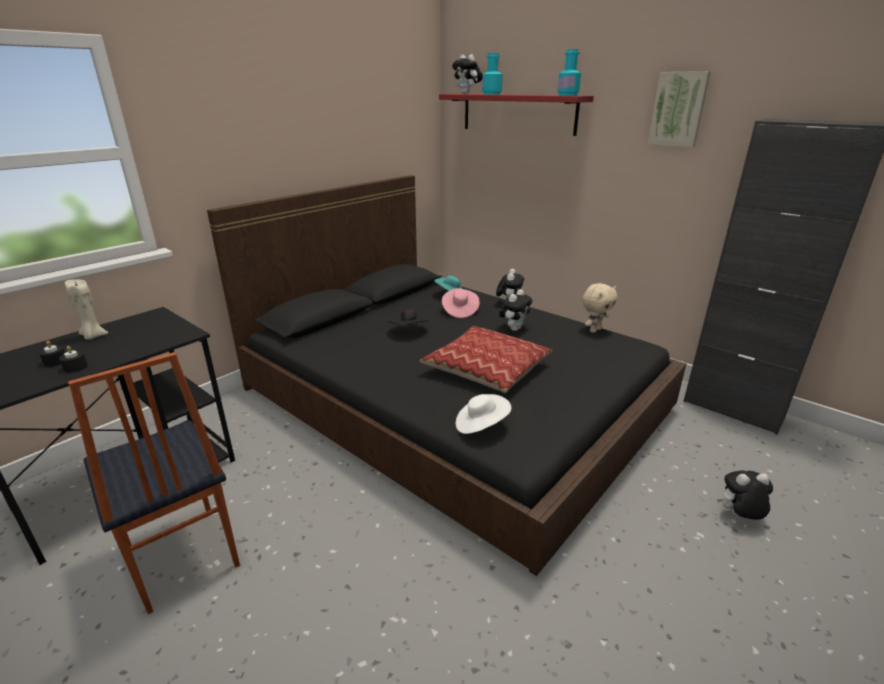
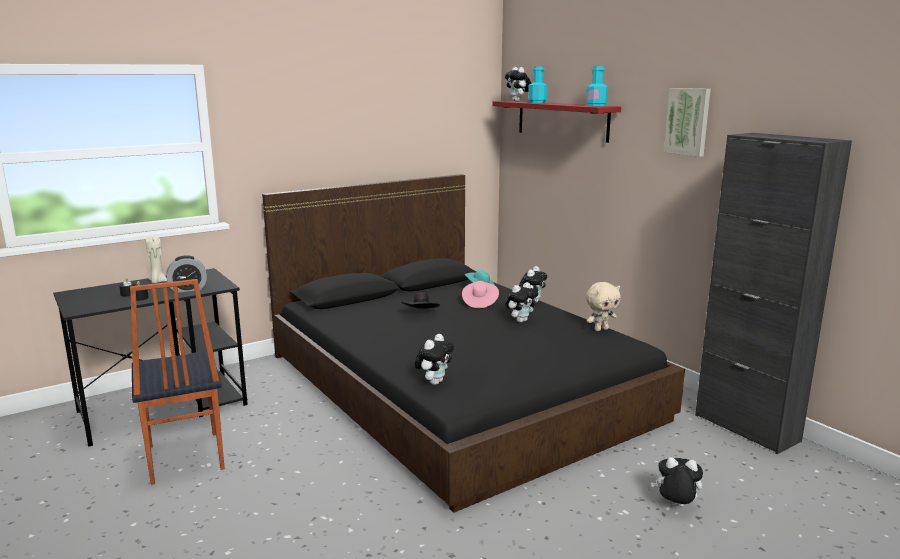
camera: 15 degrees right, 10 degrees down
pillow [420,326,553,393] -> none
white hat [456,394,512,434] -> plush toy [415,334,454,385]
none -> alarm clock [166,255,207,293]

